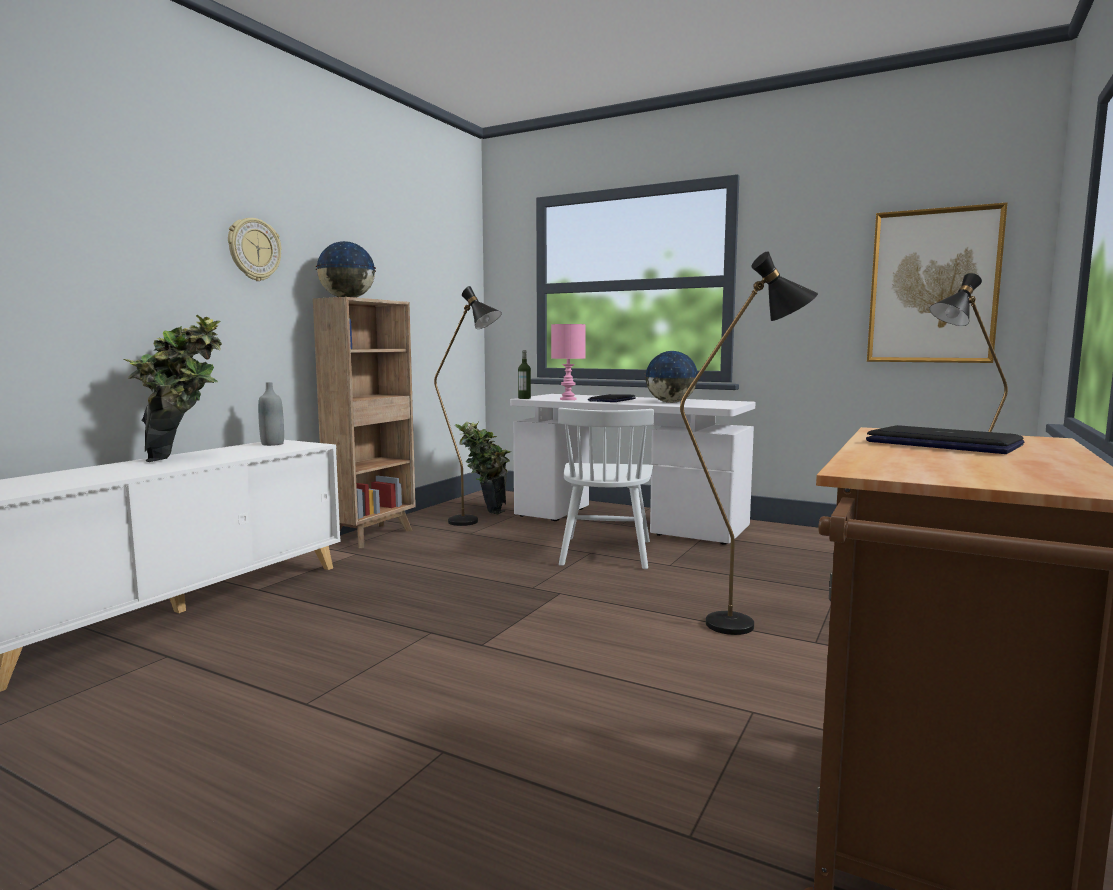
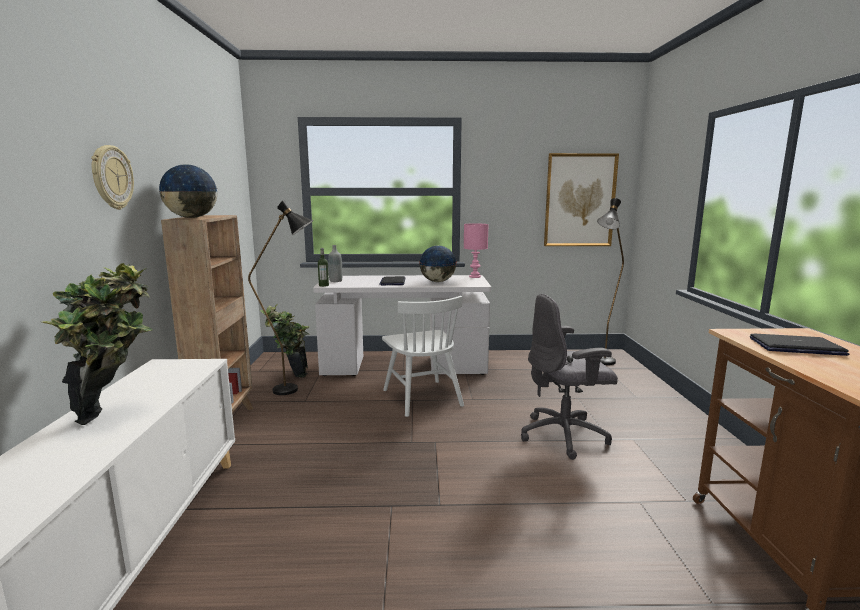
camera: 30 degrees left, 5 degrees up
grey bottle [258,382,284,446] -> grey bottle moved to [328,245,342,282]
pink table lamp [551,324,586,400] -> pink table lamp moved to [464,223,489,278]
black floor lamp [680,251,818,635] -> grey office chair [521,294,618,460]

